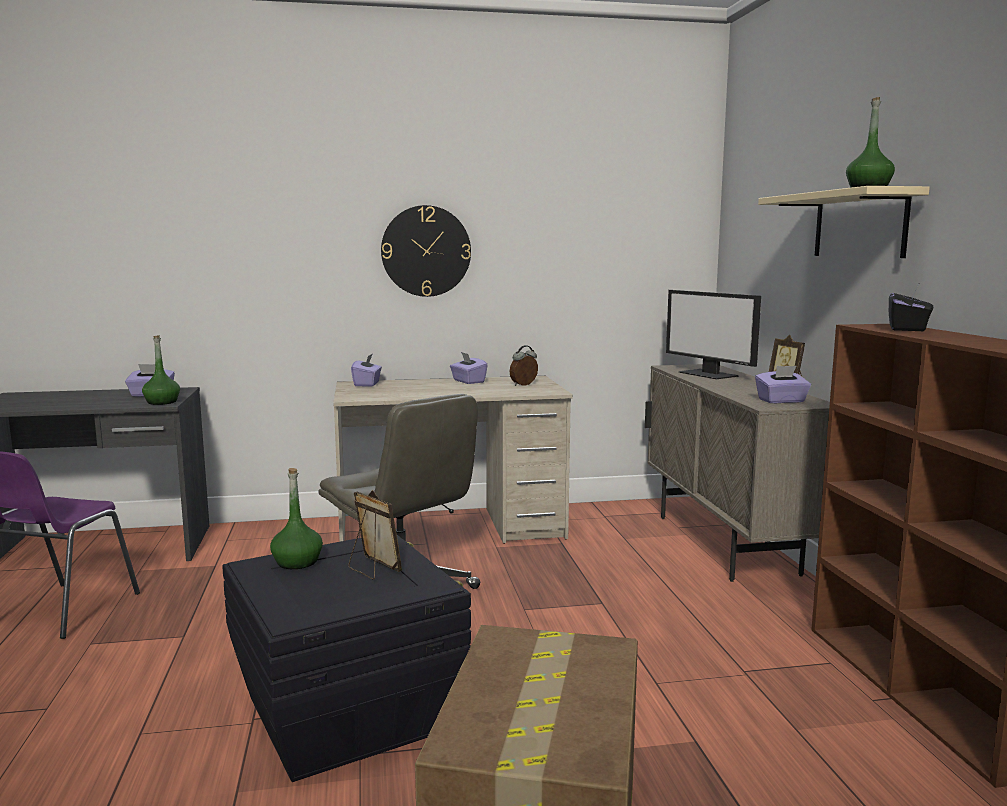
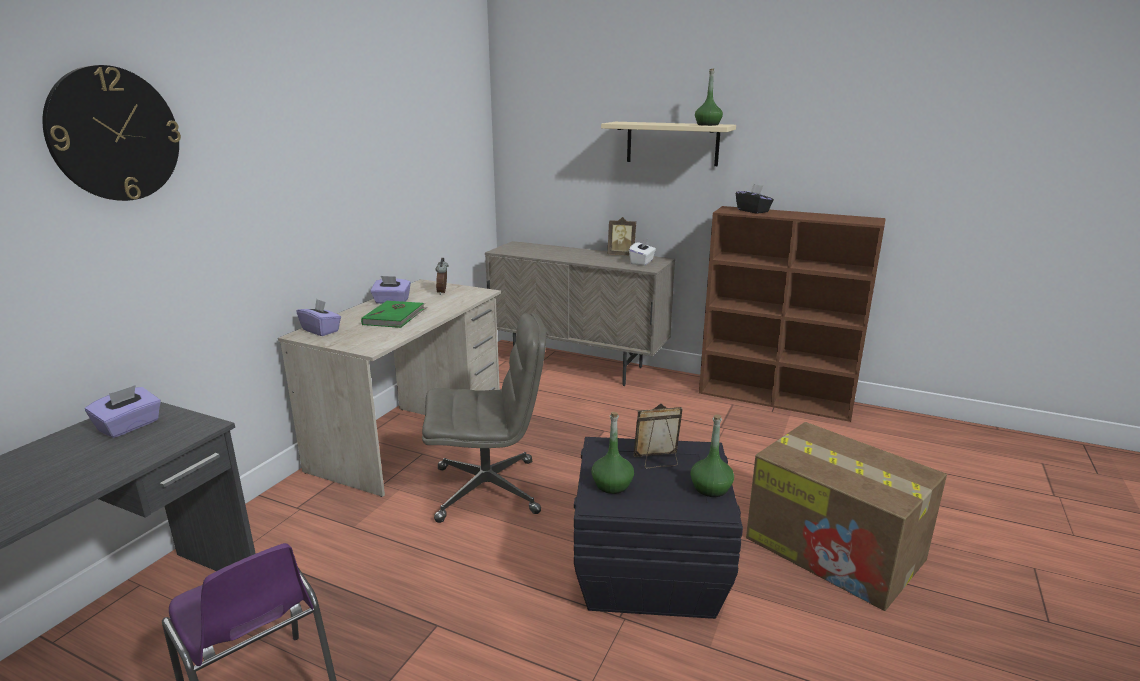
camera: 55 degrees left, 10 degrees up
green bottle [142,336,180,405] -> green bottle moved to [690,414,734,497]
wall clock [381,205,471,297] -> wall clock moved to [42,65,181,201]
monitor [666,290,761,379] -> none
purple tissue box [755,366,811,403] -> white tissue box [629,238,656,266]
none -> green book [361,300,427,328]

